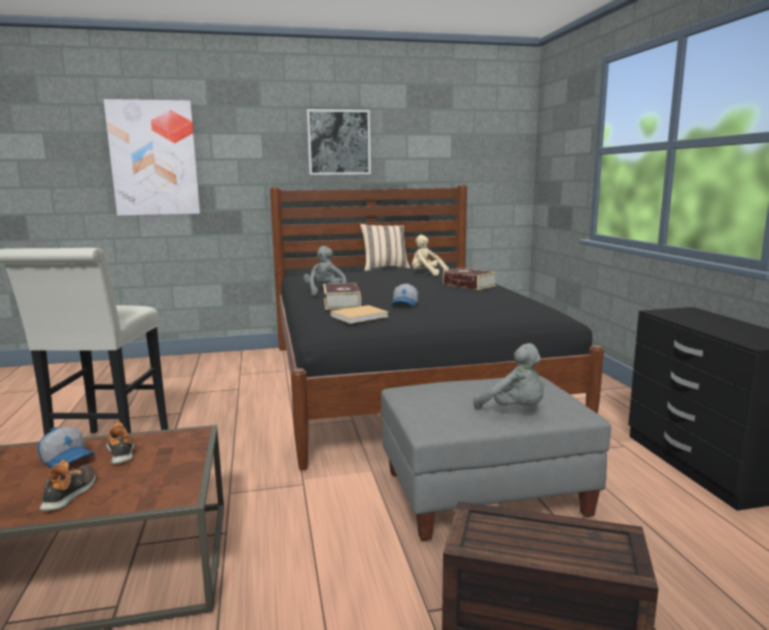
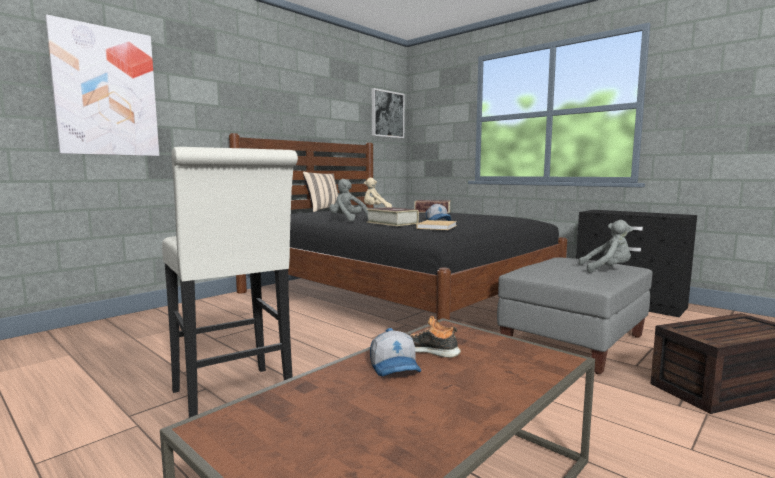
camera: 35 degrees left, 5 degrees down
cap [37,427,95,468] -> cap turned 75 degrees clockwise [370,328,421,376]
shoe [40,460,96,511] -> none
picture [307,109,371,175] -> picture moved to [372,88,405,138]

